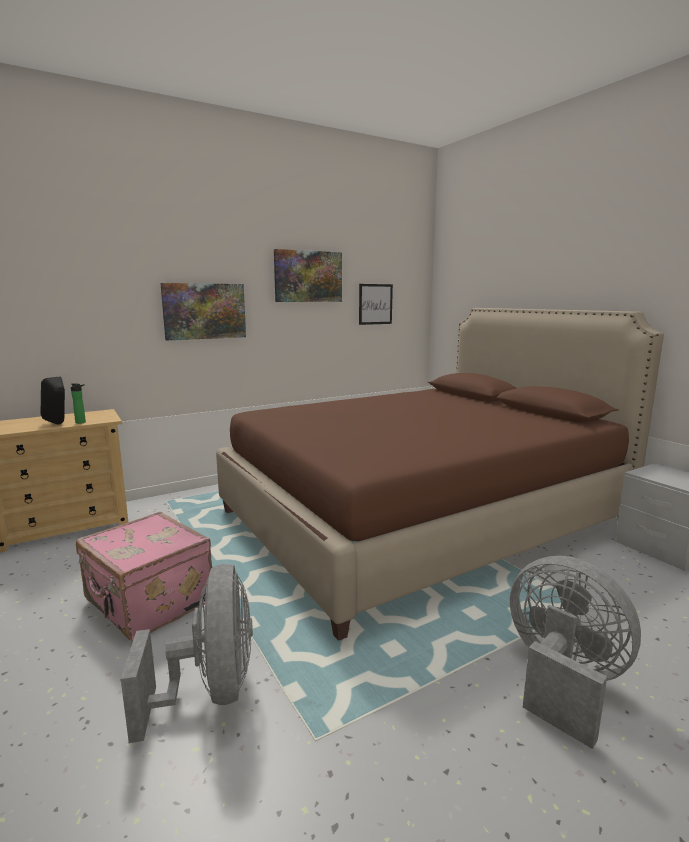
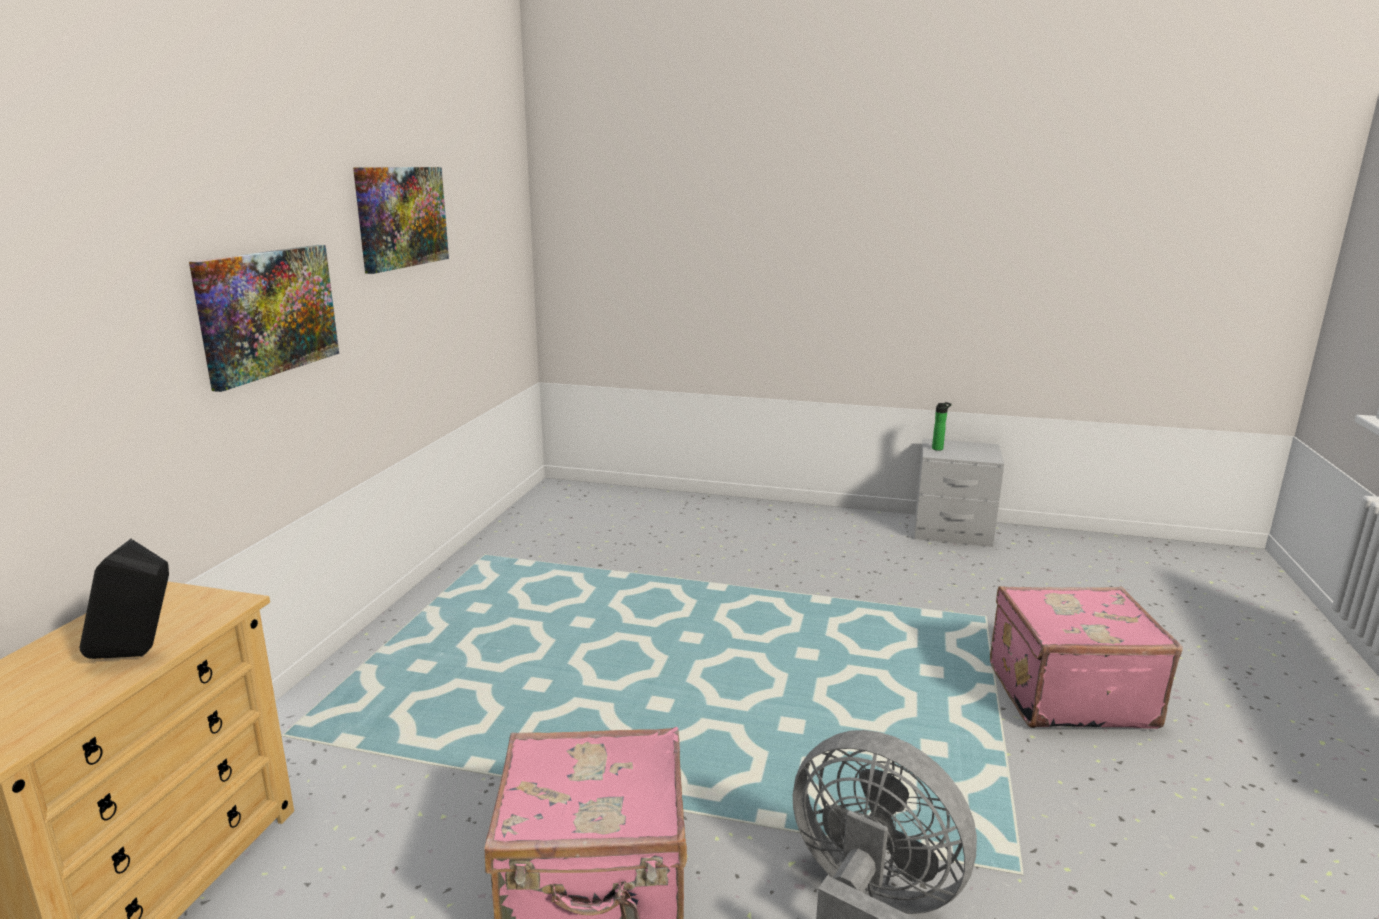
camera: 45 degrees left, 5 degrees up
bottle [71,383,86,424] -> bottle moved to [932,402,952,451]
brown bed [216,308,664,641] -> none
picture [359,284,393,325] -> none
grey fan [510,556,641,749] -> pink suitcase [990,586,1183,729]

